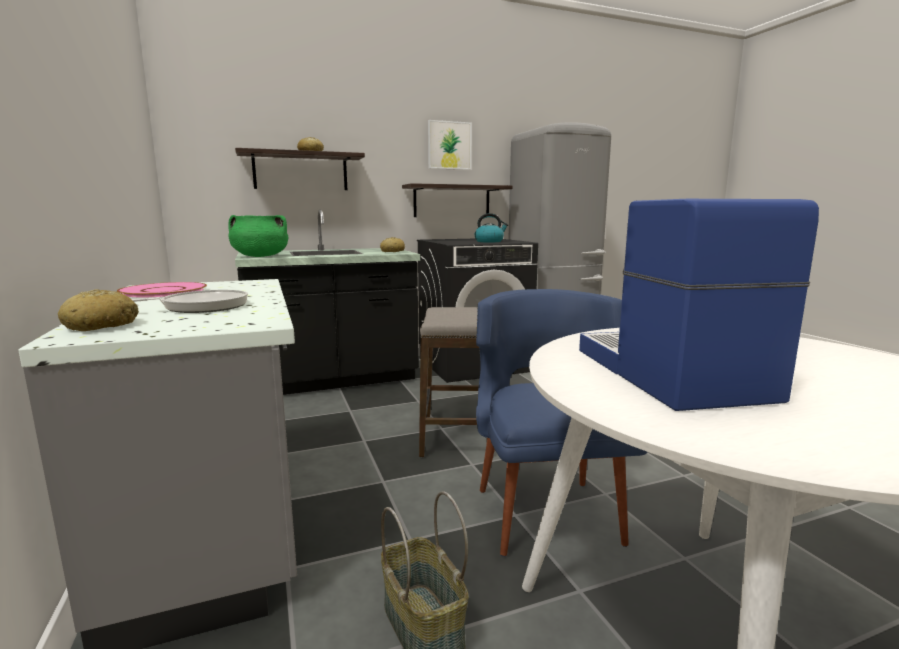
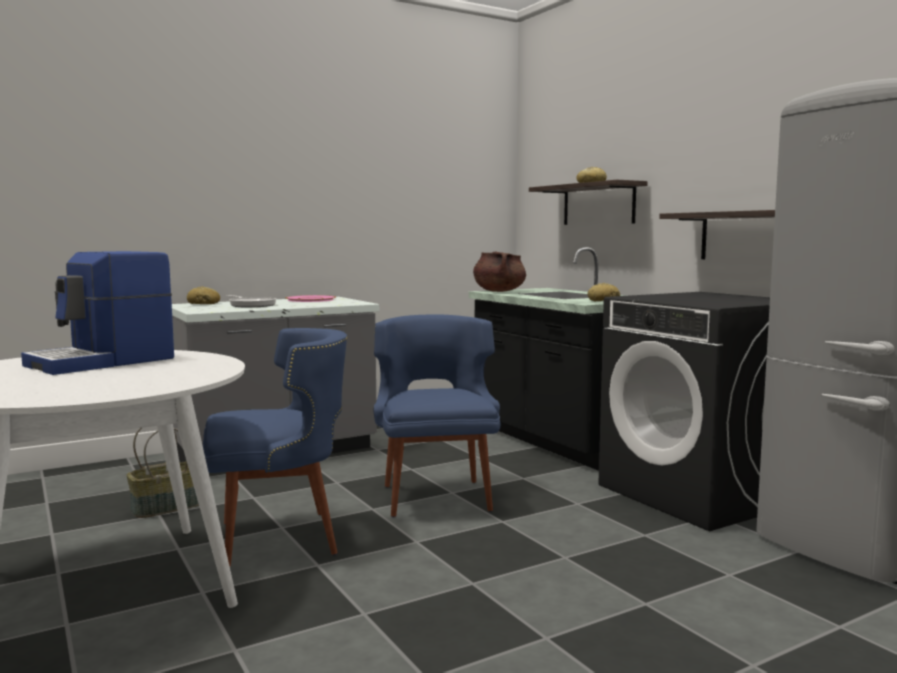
camera: 80 degrees right, 5 degrees down
green cooking pot [228,215,288,257] -> brown cooking pot [473,251,526,292]
stool [419,307,487,457] -> blue chair [374,314,500,517]
picture [428,120,472,170] -> none
kettle [475,213,508,242] -> none
coffee machine [579,199,819,411] -> coffee machine turned 150 degrees clockwise [21,251,174,375]

